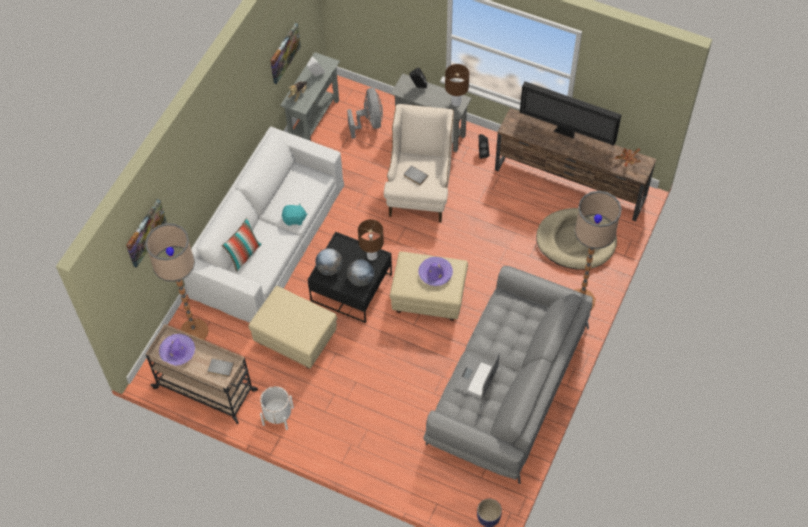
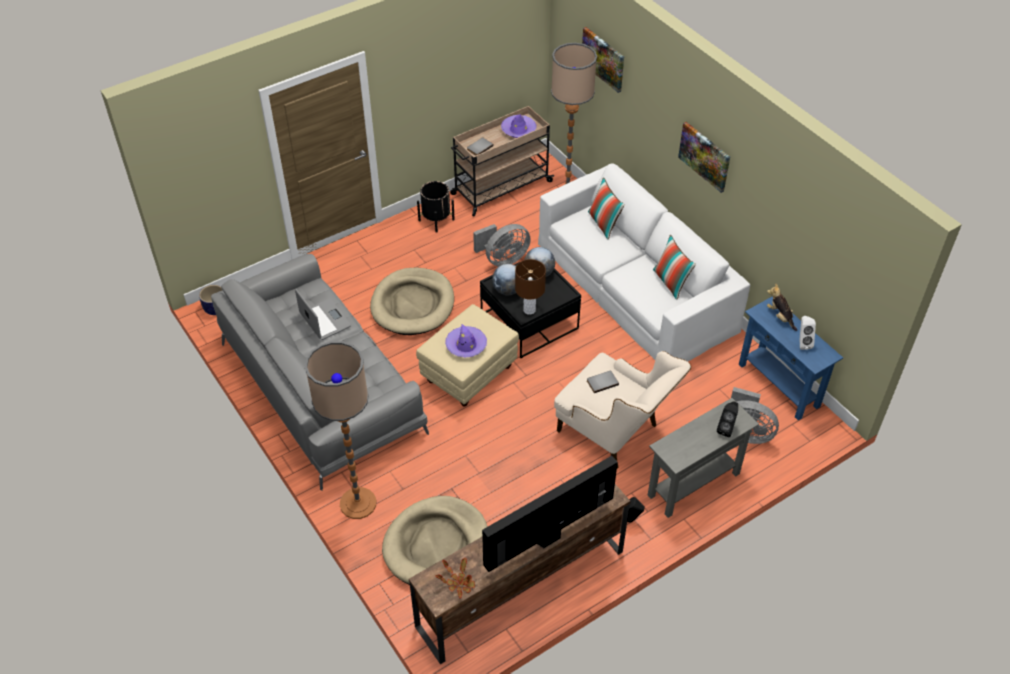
camera: 120 degrees right, 10 degrees down
beige ottoman [248,286,337,368] -> grey fan [473,224,531,267]
white planter [260,386,294,430] -> black planter [417,181,455,233]
picture [270,23,301,84] -> picture moved to [678,122,730,193]
grey console table [280,52,340,141] -> blue console table [739,296,843,420]
turquoise plush toy [282,203,308,226] -> none
brown table lamp [445,64,469,106] -> none
none -> beige dog bed [370,267,454,335]
none -> pillow [653,235,696,300]

